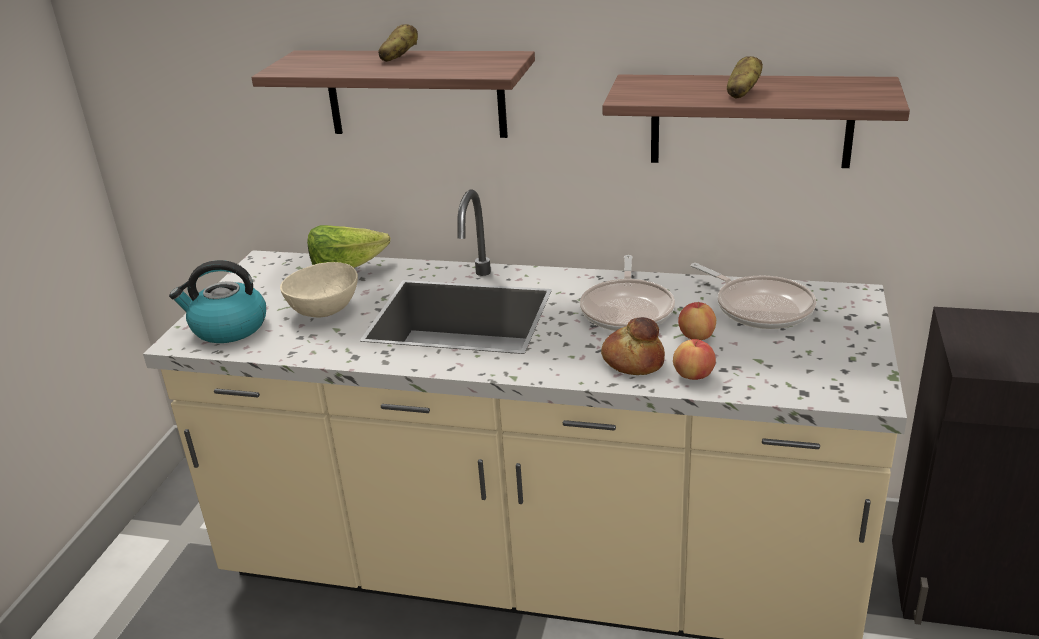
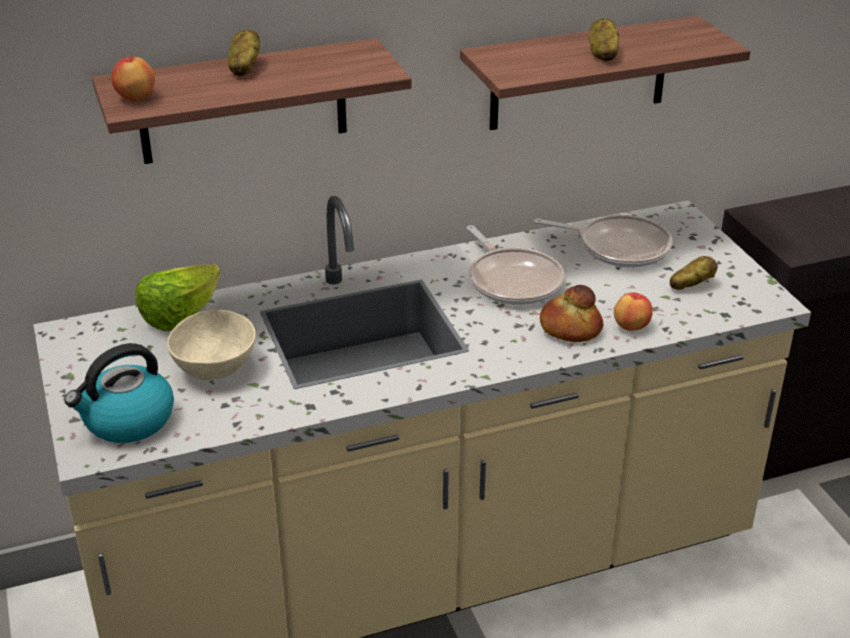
camera: 35 degrees left, 5 degrees up
apple [678,301,716,340] -> apple moved to [111,55,155,101]
none -> potato [670,256,718,290]

